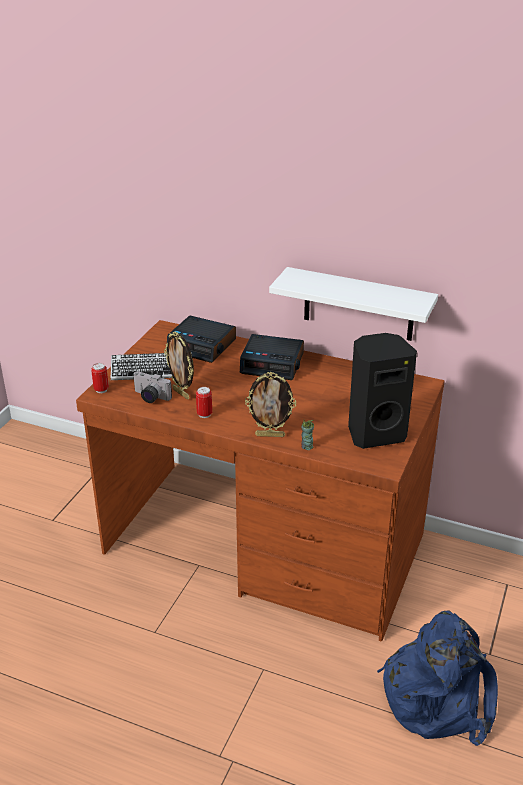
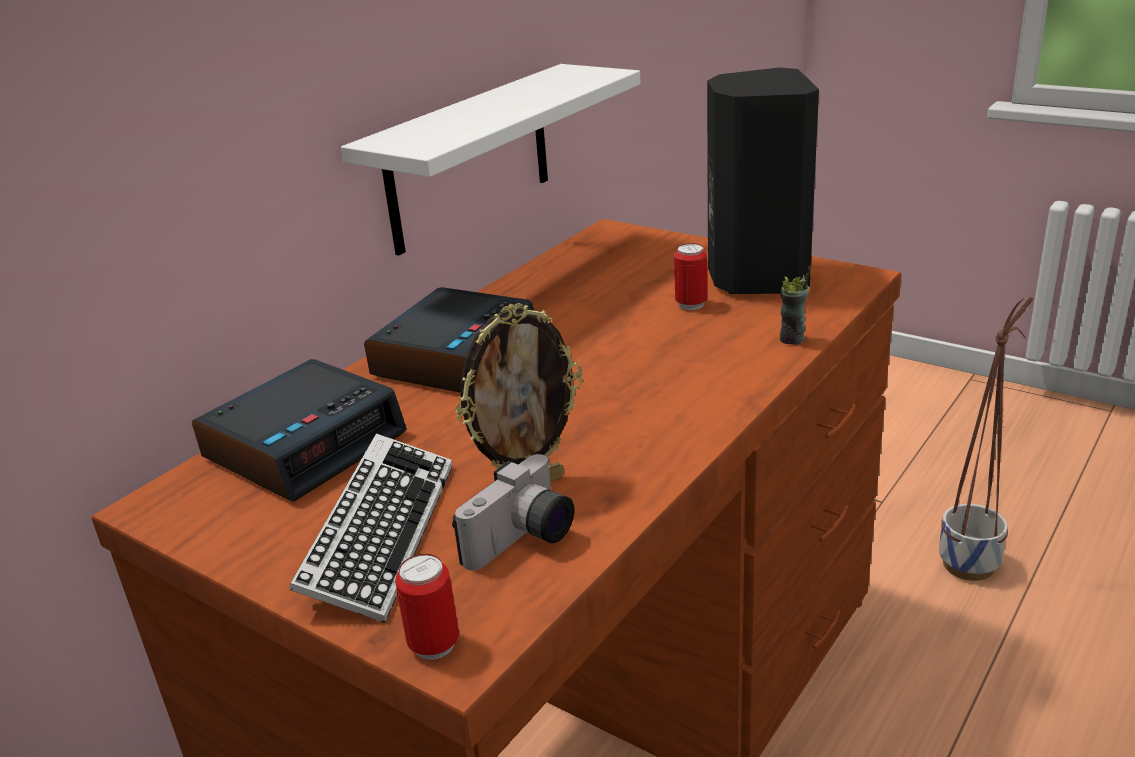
camera: 75 degrees left, 5 degrees down
can [196,387,212,418] -> can moved to [674,243,707,310]
picture frame [245,372,296,437] -> none
blue backpack [377,611,498,746] -> planter [939,297,1034,581]

